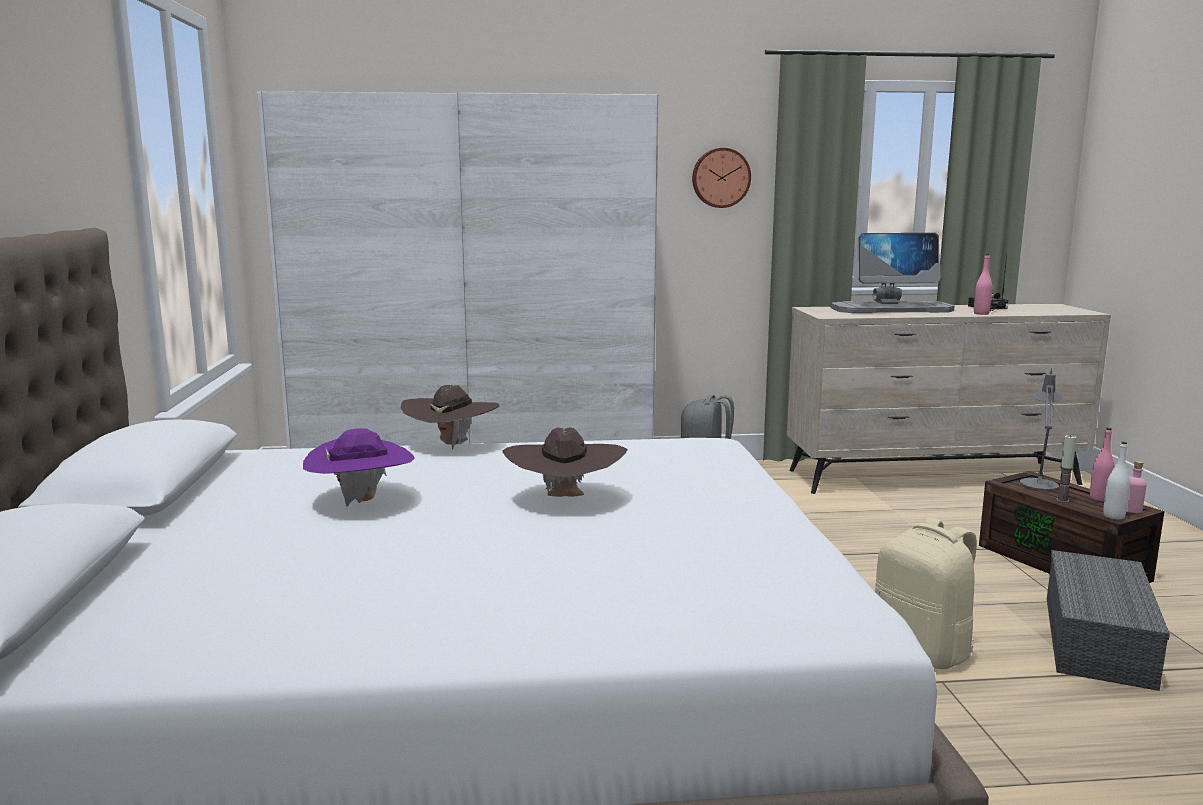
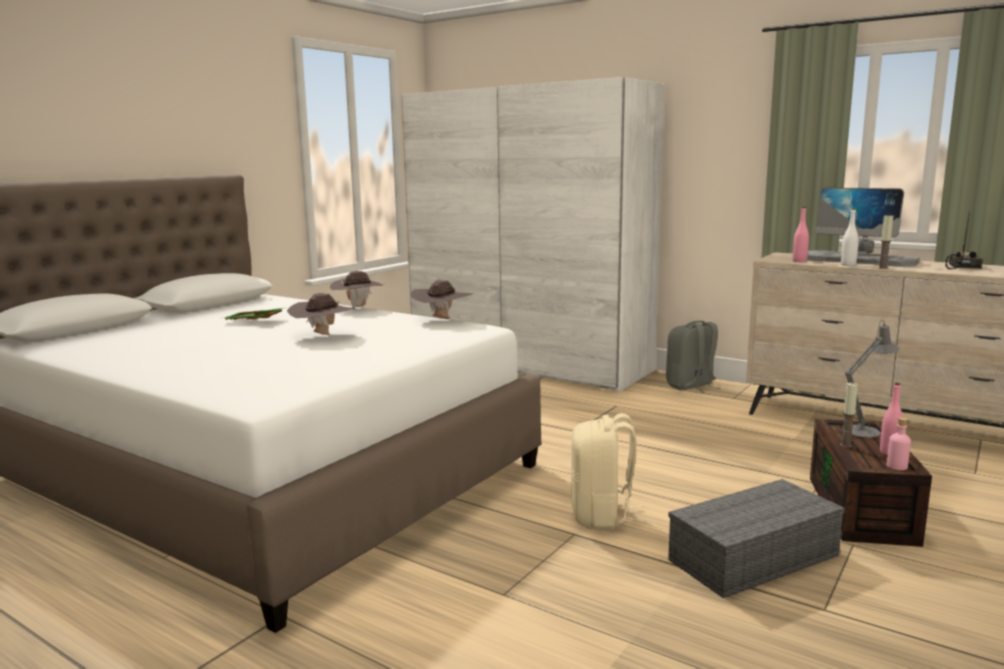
camera: 40 degrees right, 0 degrees up
purple hat [303,428,415,507] -> green tray [224,307,287,320]
wall clock [692,148,751,208] -> none
pink bottle [974,254,992,315] -> pink bottle moved to [793,207,809,262]
white bottle [1103,442,1130,519] -> white bottle moved to [841,209,859,266]
none -> brown hat [410,280,474,319]
none -> candle [878,215,893,269]

